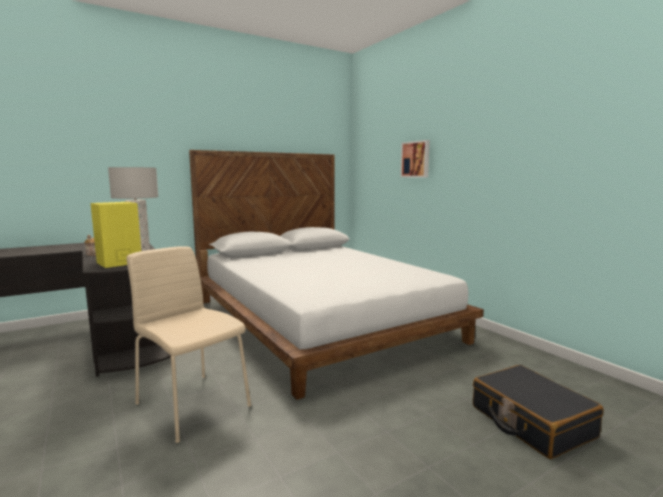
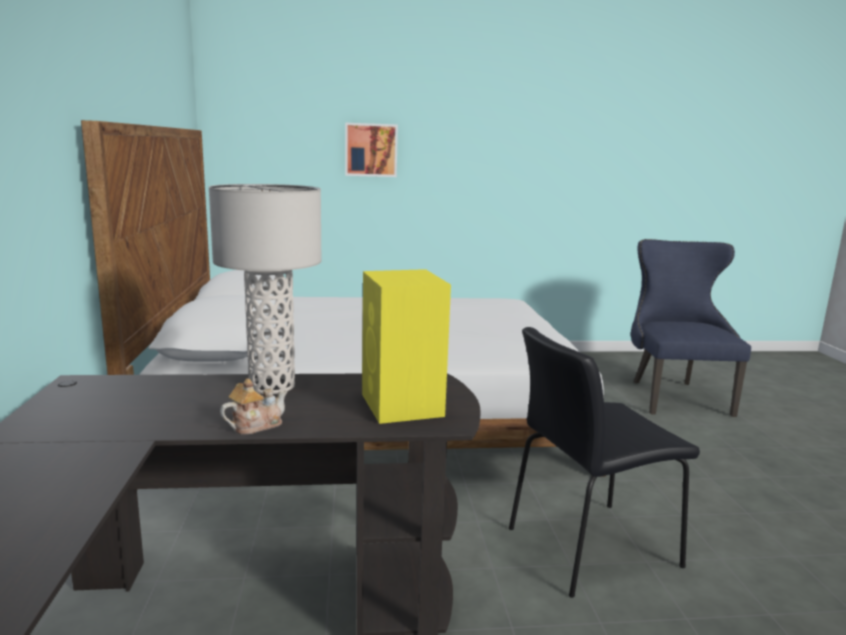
camera: 65 degrees left, 5 degrees up
beige chair [127,246,251,443] -> black chair [509,327,700,598]
black suitcase [473,365,603,459] -> blue chair [631,239,751,417]

